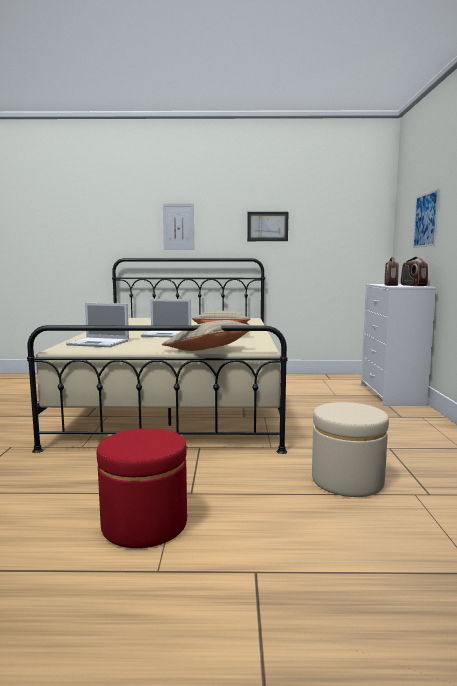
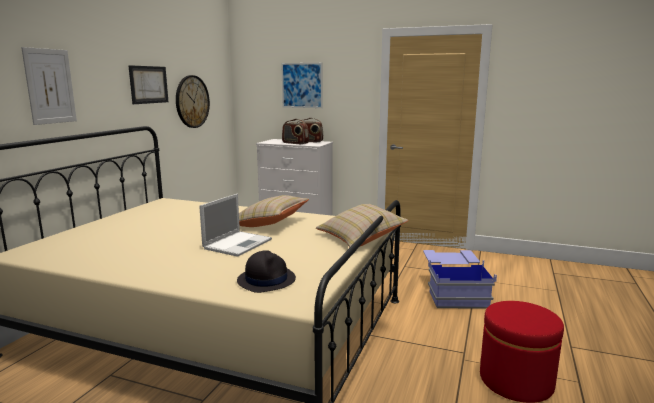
camera: 70 degrees left, 5 degrees up
laptop [66,303,129,347] -> black hat [237,250,296,293]
beige ottoman [312,402,389,497] -> blue storage box [423,250,497,308]
none -> wall clock [176,75,210,128]

